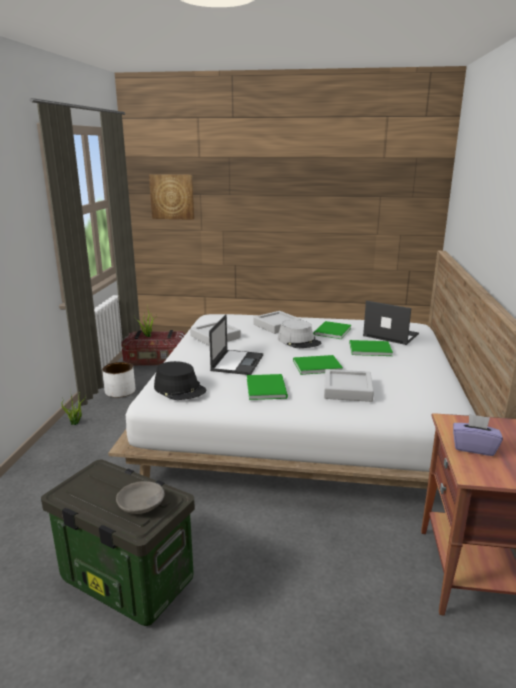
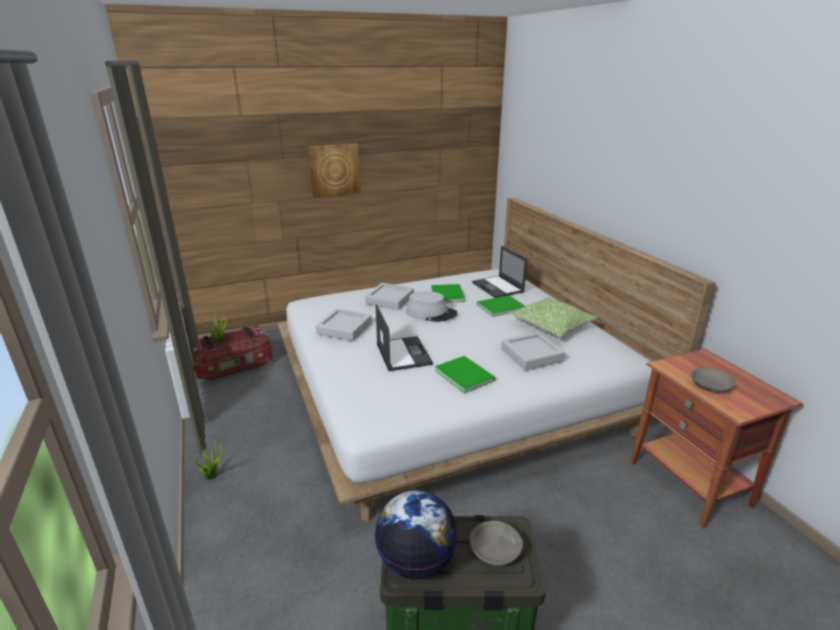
camera: 30 degrees left, 5 degrees up
white planter [102,362,135,398] -> none
picture [149,174,194,220] -> picture moved to [308,143,361,197]
black hat [154,361,206,400] -> none
green book [293,355,343,375] -> none
laptop [363,301,419,345] -> laptop turned 120 degrees counterclockwise [472,246,527,298]
purple tissue box [453,414,503,456] -> grey bowl [691,368,736,392]
none -> globe [375,490,458,580]
none -> pillow [509,297,598,338]

